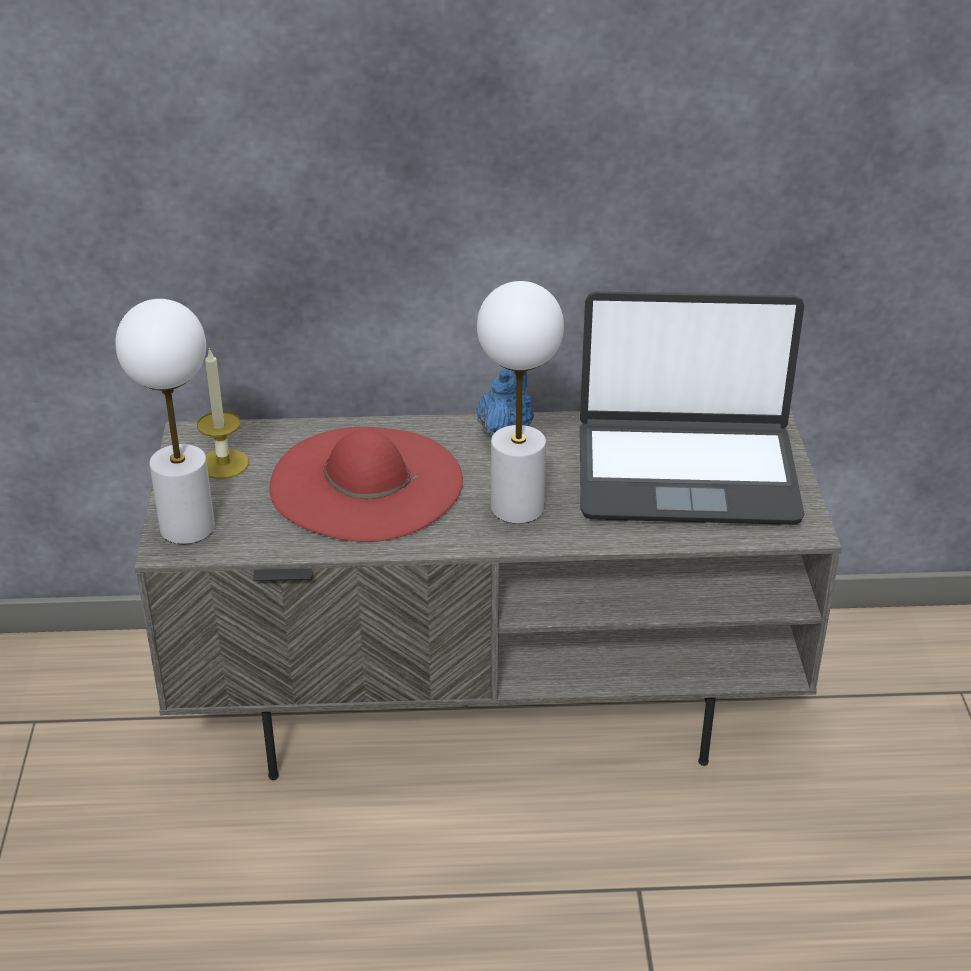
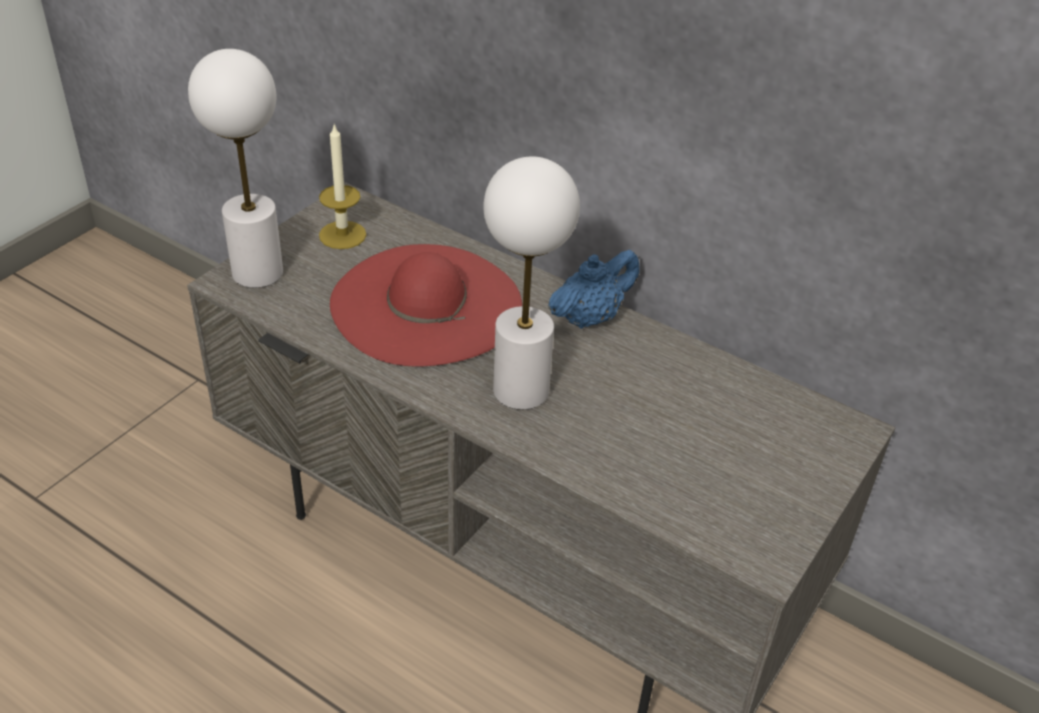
camera: 35 degrees right, 5 degrees up
laptop [580,291,804,525] -> none

